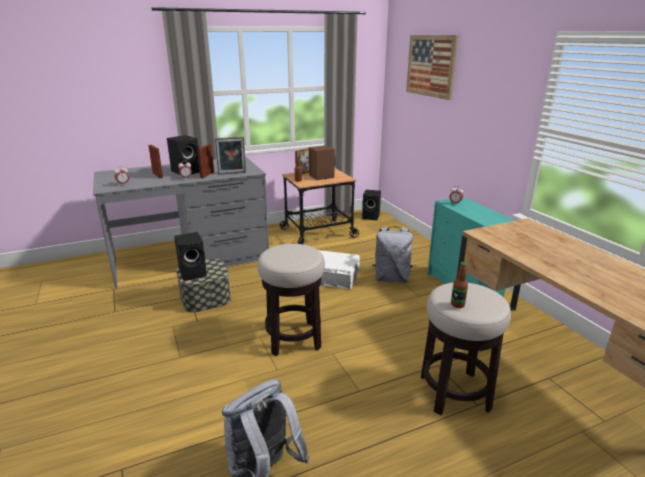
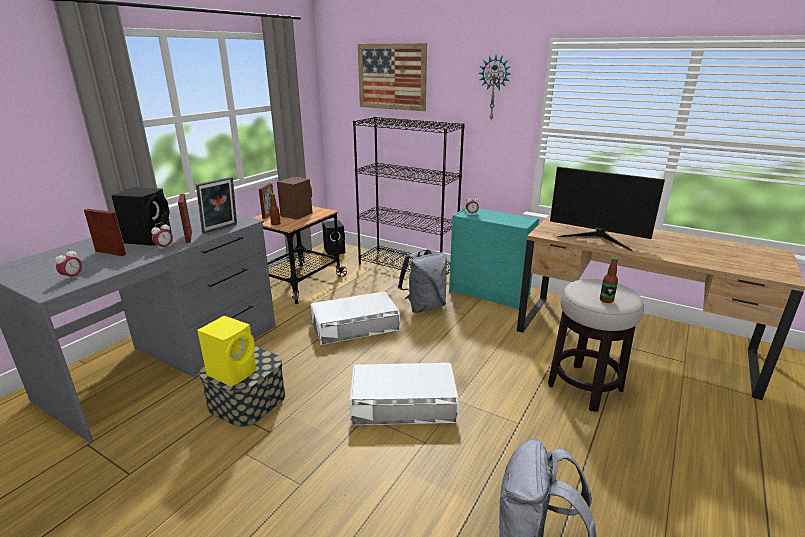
camera: 35 degrees left, 0 degrees up
black speaker [174,232,207,281] -> yellow speaker [197,315,256,387]
stool [257,244,325,356] -> white storage box [350,363,459,425]
none -> black bookcase [353,117,465,274]
none -> wall clock [479,55,511,120]
none -> monitor [550,167,665,251]

